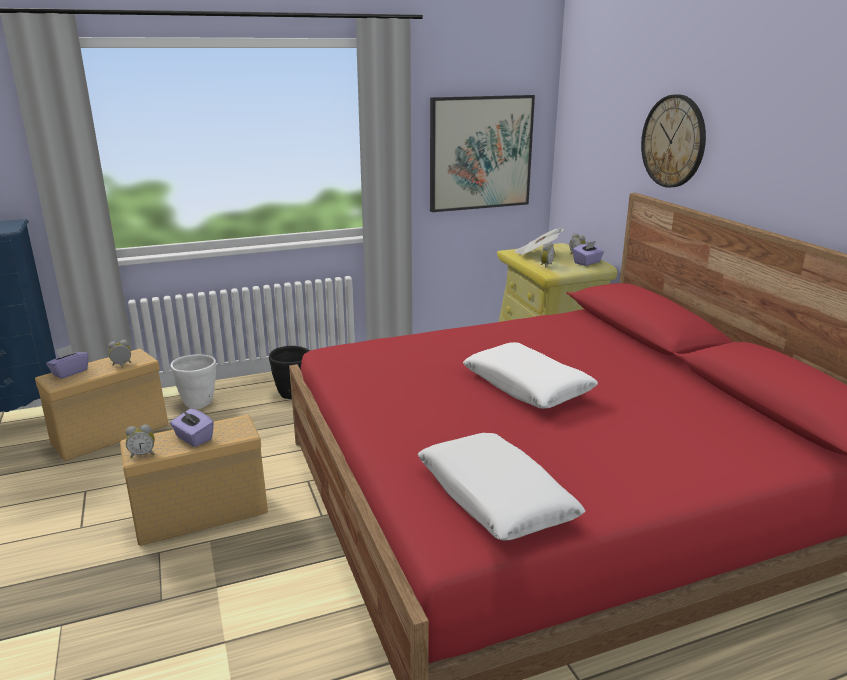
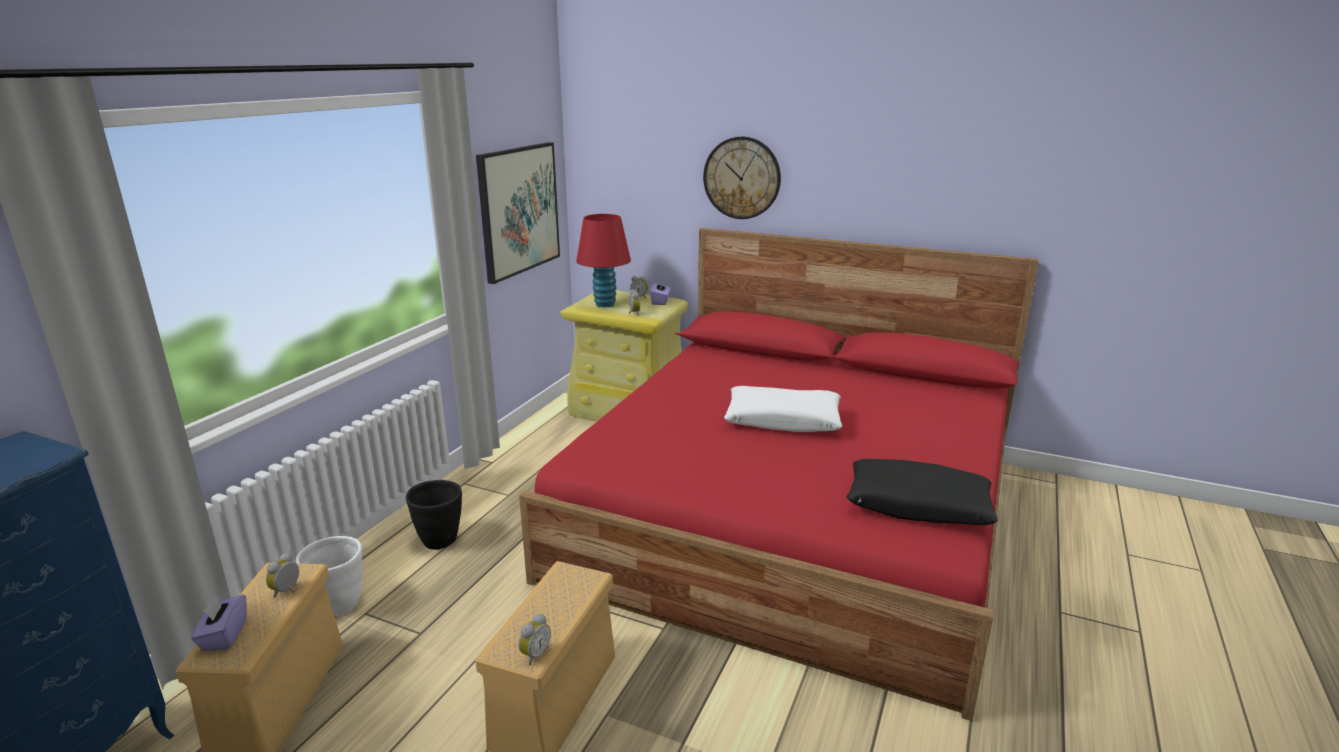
camera: 45 degrees left, 0 degrees up
purple tissue box [170,409,214,447] -> none
white pillow [418,433,585,541] -> black pillow [847,459,998,525]
newspaper [515,228,564,255] -> red table lamp [576,214,631,307]

